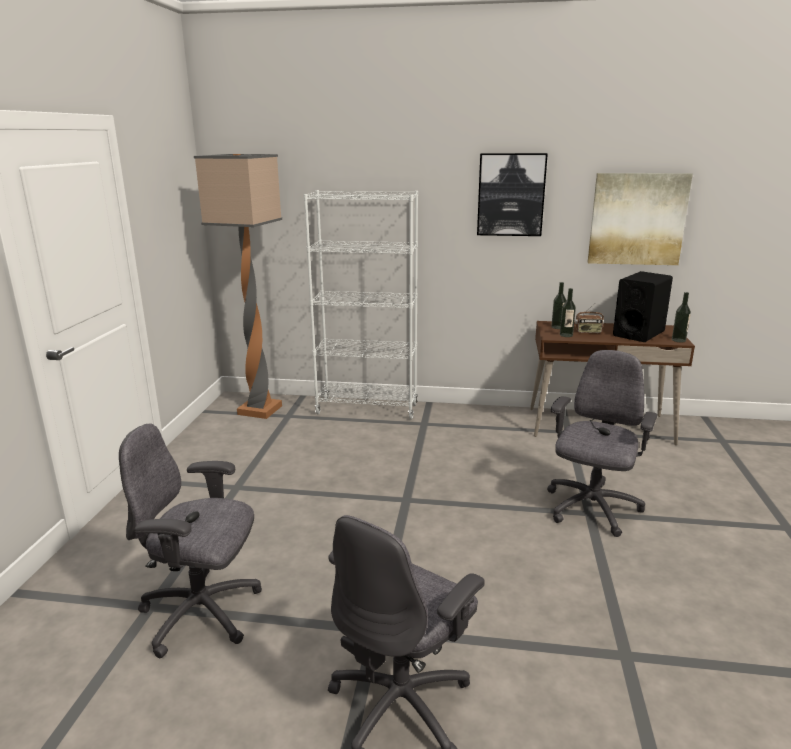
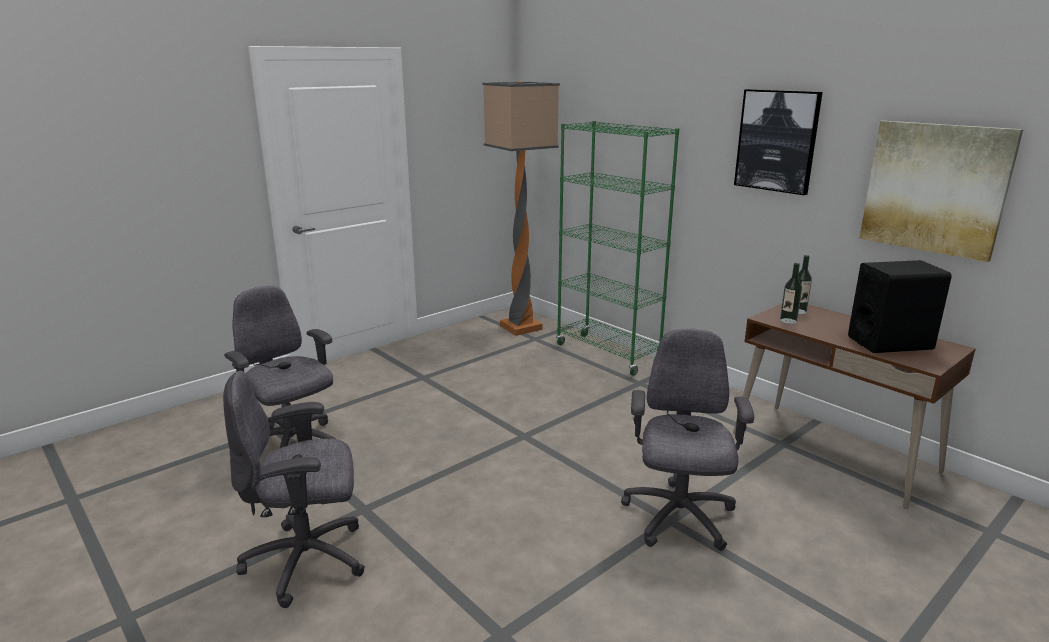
camera: 40 degrees right, 0 degrees up
white bookcase [304,190,418,420] -> green bookcase [556,121,679,376]
grey office chair [547,350,658,537] -> grey office chair turned 60 degrees counterclockwise [621,329,754,551]
radio [575,304,604,333] -> none
bottle [672,292,691,342] -> none

